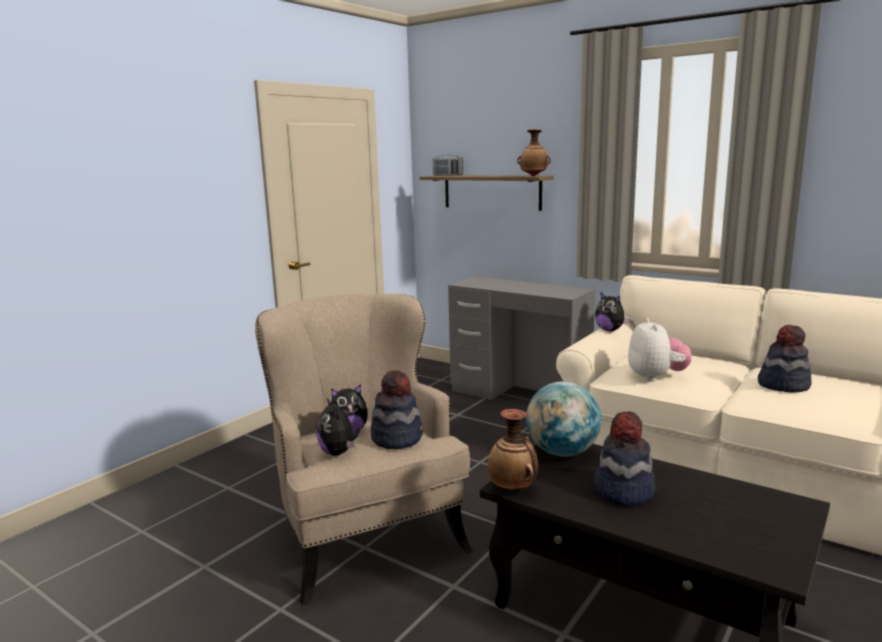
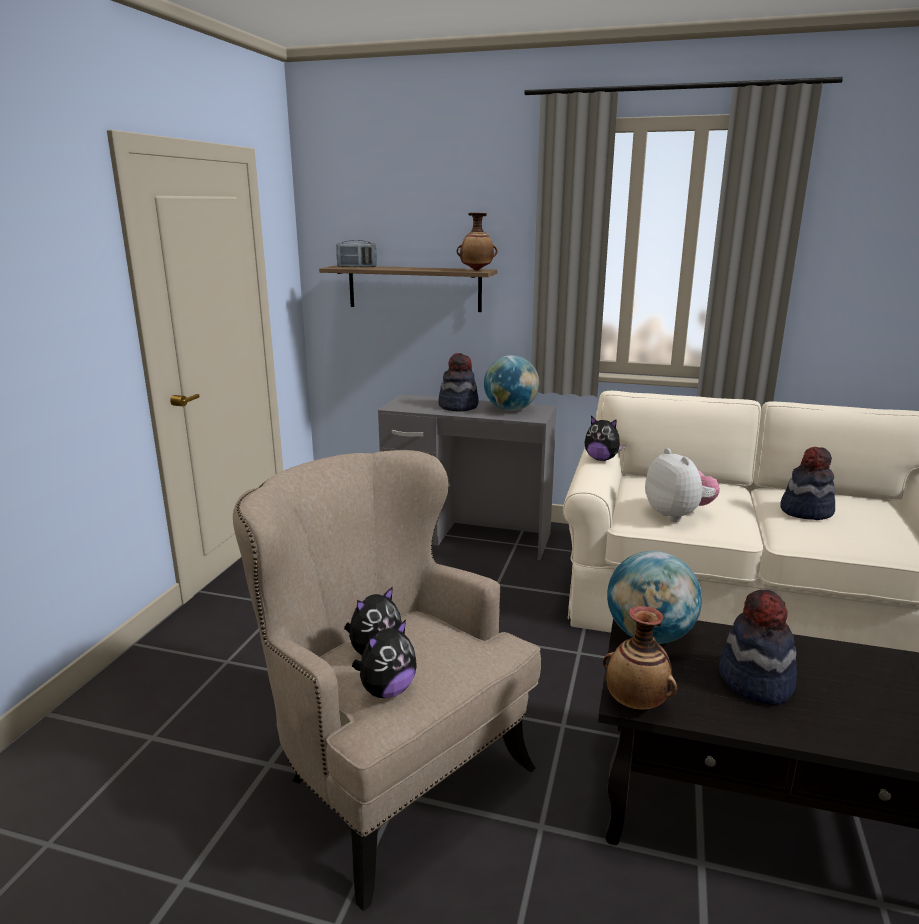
camera: 20 degrees left, 5 degrees up
plush toy [316,398,360,456] -> plush toy turned 90 degrees counterclockwise [352,619,417,698]
hat [371,370,423,450] -> hat moved to [438,353,479,412]
none -> globe [484,355,539,411]

